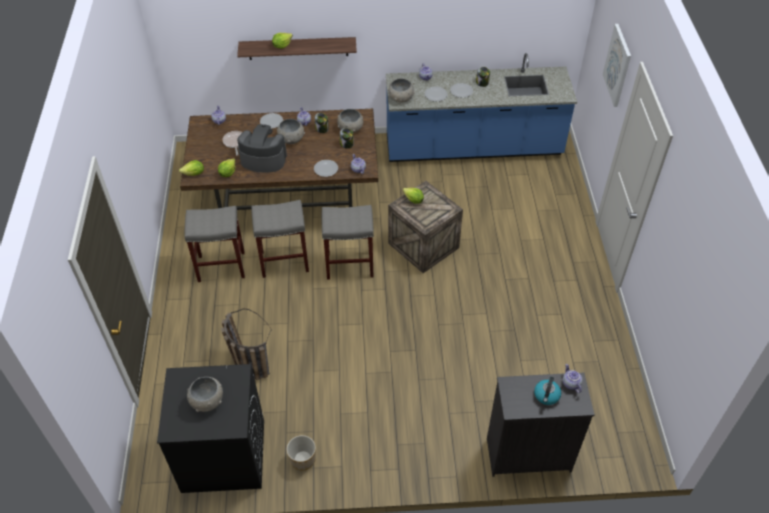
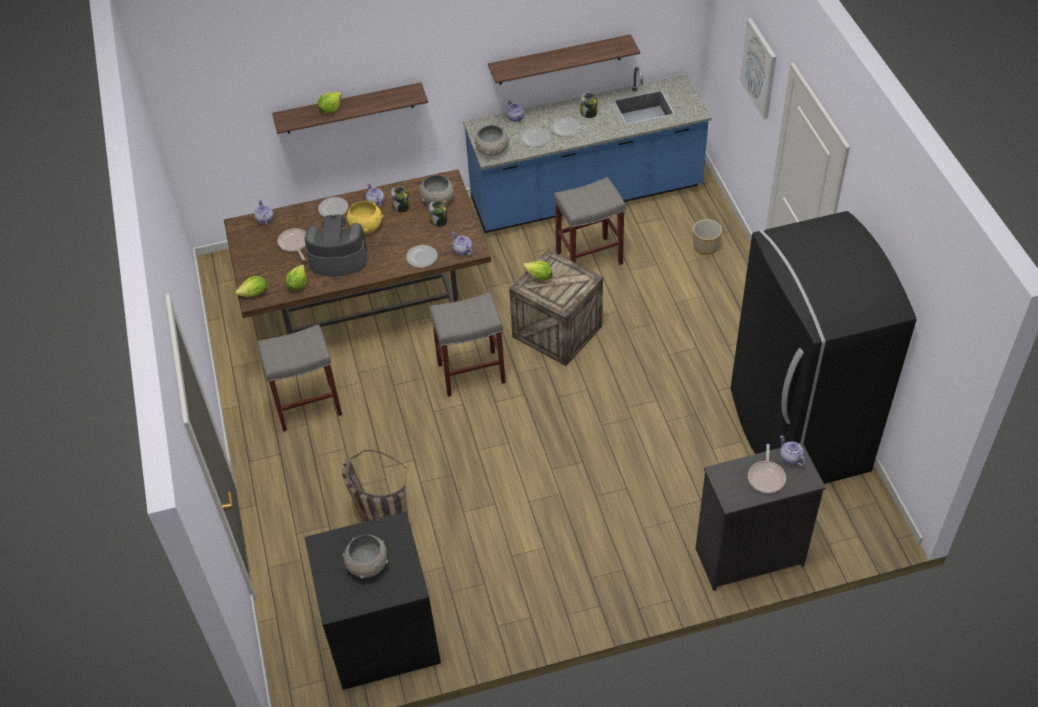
camera: 10 degrees left, 0 degrees up
grey stool [251,200,309,278] -> grey stool moved to [554,177,626,265]
grey bowl [277,119,305,144] -> yellow bowl [346,201,383,234]
planter [287,435,316,471] -> planter moved to [693,219,722,255]
kettle [534,377,561,405] -> frying pan [748,444,786,493]
none -> shelf [488,34,640,85]
none -> black fridge [731,211,917,484]

